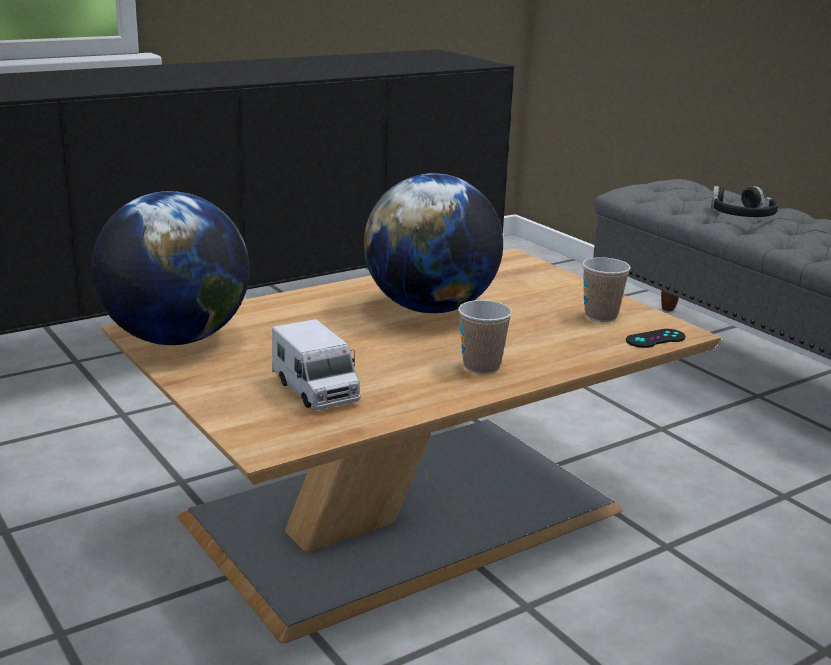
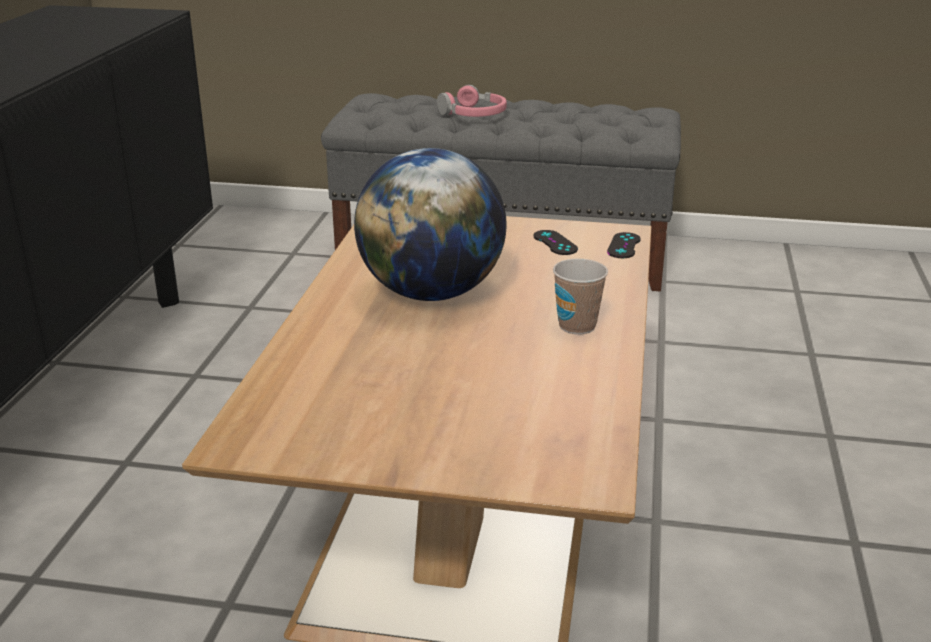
camera: 45 degrees left, 5 degrees up
globe [92,191,250,345] -> none
toy truck [272,319,361,410] -> none
cup [582,257,631,322] -> black game controller [534,230,578,255]
black headphones [711,186,778,217] -> pink headphones [437,85,507,117]

